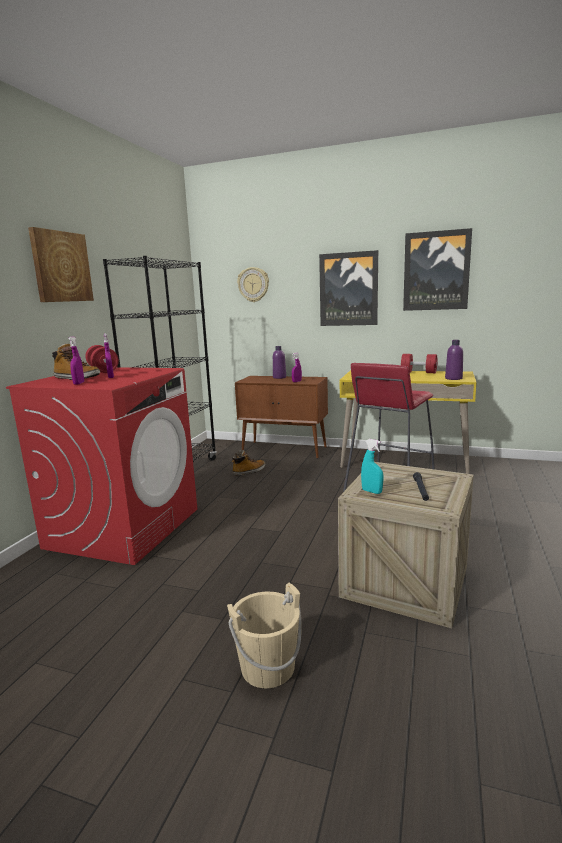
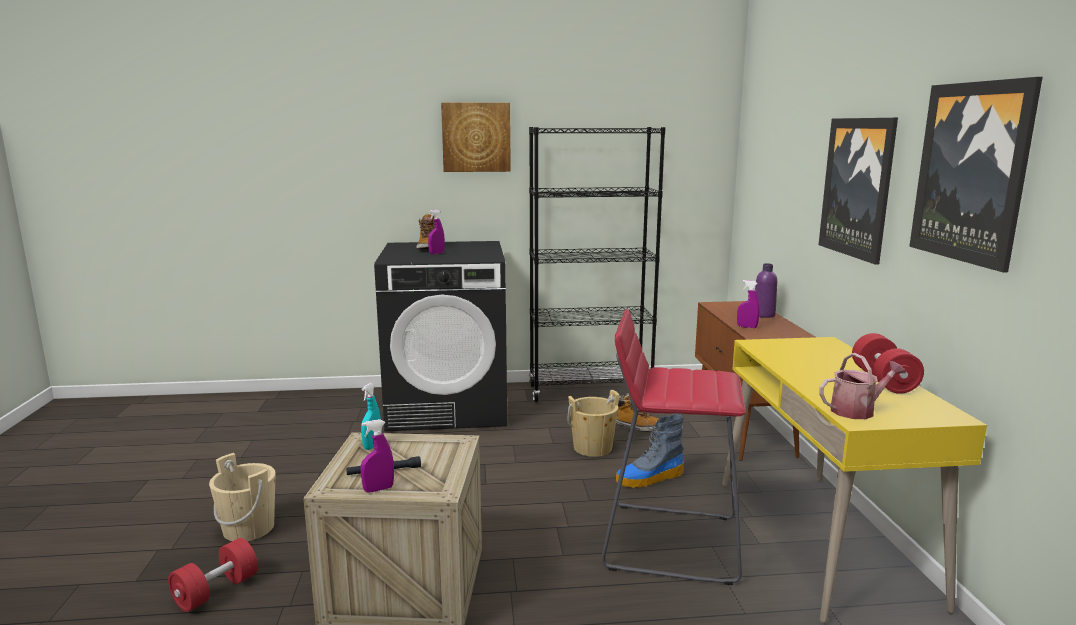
camera: 65 degrees right, 0 degrees up
red washing machine [6,367,197,565] -> black washing machine [374,241,507,431]
purple spray bottle [68,336,84,385] -> purple spray bottle moved to [361,419,394,493]
red dumbbell [85,345,119,373] -> red dumbbell moved to [168,538,258,612]
wall clock [237,267,269,302] -> none
purple bottle [445,340,463,380] -> watering can [819,353,906,419]
none -> beige bucket [568,390,620,457]
none -> boot [616,414,684,488]

